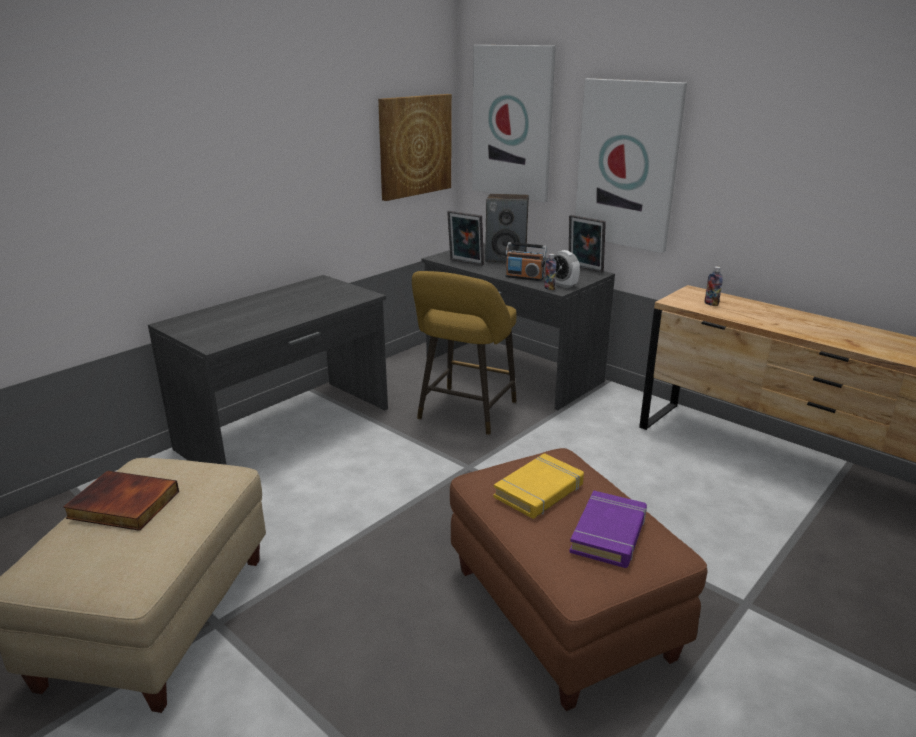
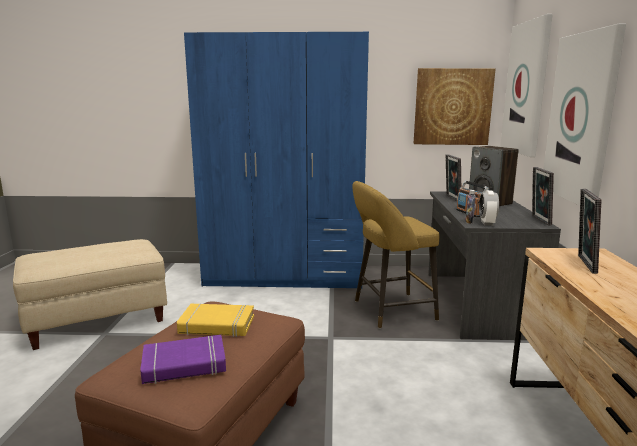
camera: 50 degrees right, 10 degrees down
book [63,471,179,531] -> none
grey desk [148,275,388,465] -> blue wardrobe [184,32,369,289]
bottle [705,266,723,306] -> picture frame [578,189,601,274]

